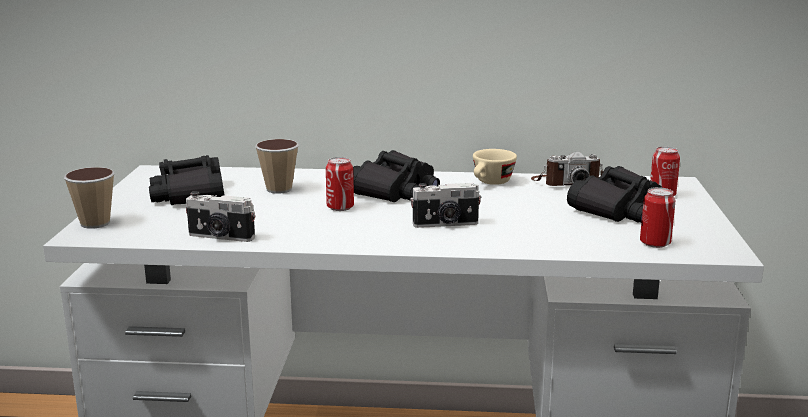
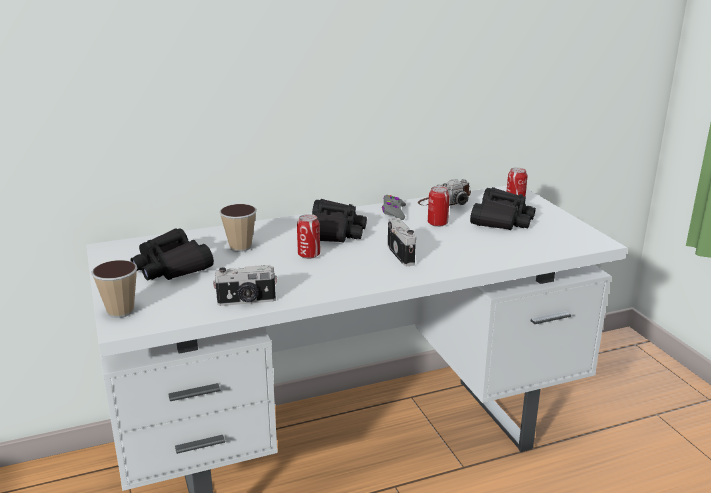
camera: 25 degrees left, 5 degrees up
camera [410,183,481,228] -> camera turned 75 degrees counterclockwise [388,218,416,266]
beige cup [473,149,517,185] -> grey game controller [382,195,406,220]
can [640,187,675,248] -> can moved to [428,186,449,227]

